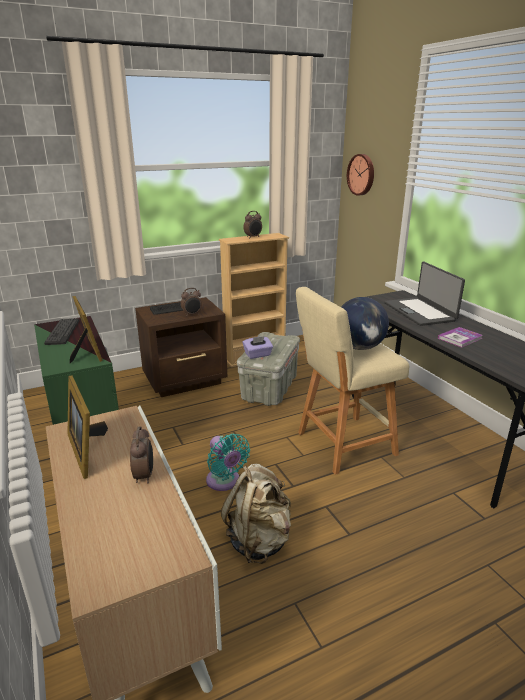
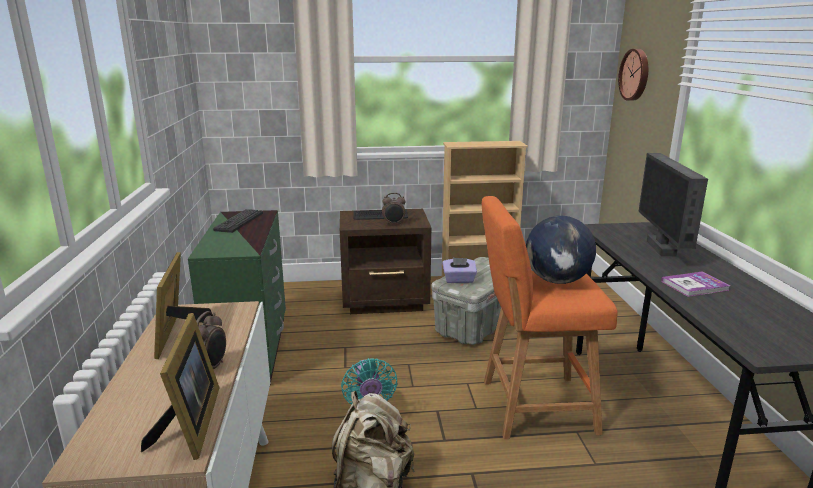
camera: 20 degrees right, 5 degrees down
picture frame [70,296,103,363] -> picture frame moved to [141,313,220,460]
alarm clock [243,211,262,237] -> none
beige stool [296,287,410,475] -> orange stool [482,196,618,439]
laptop [384,262,465,326] -> monitor [638,153,708,256]

